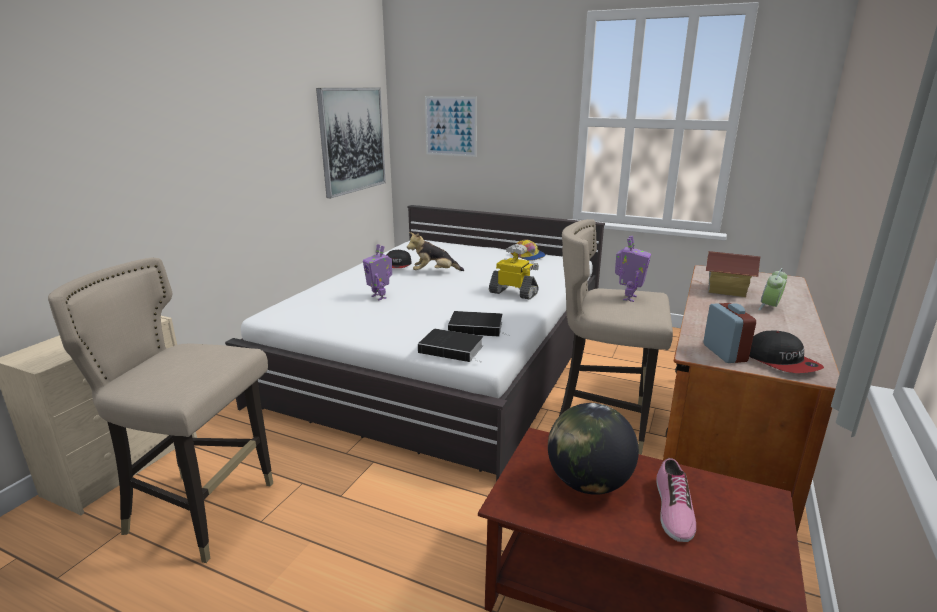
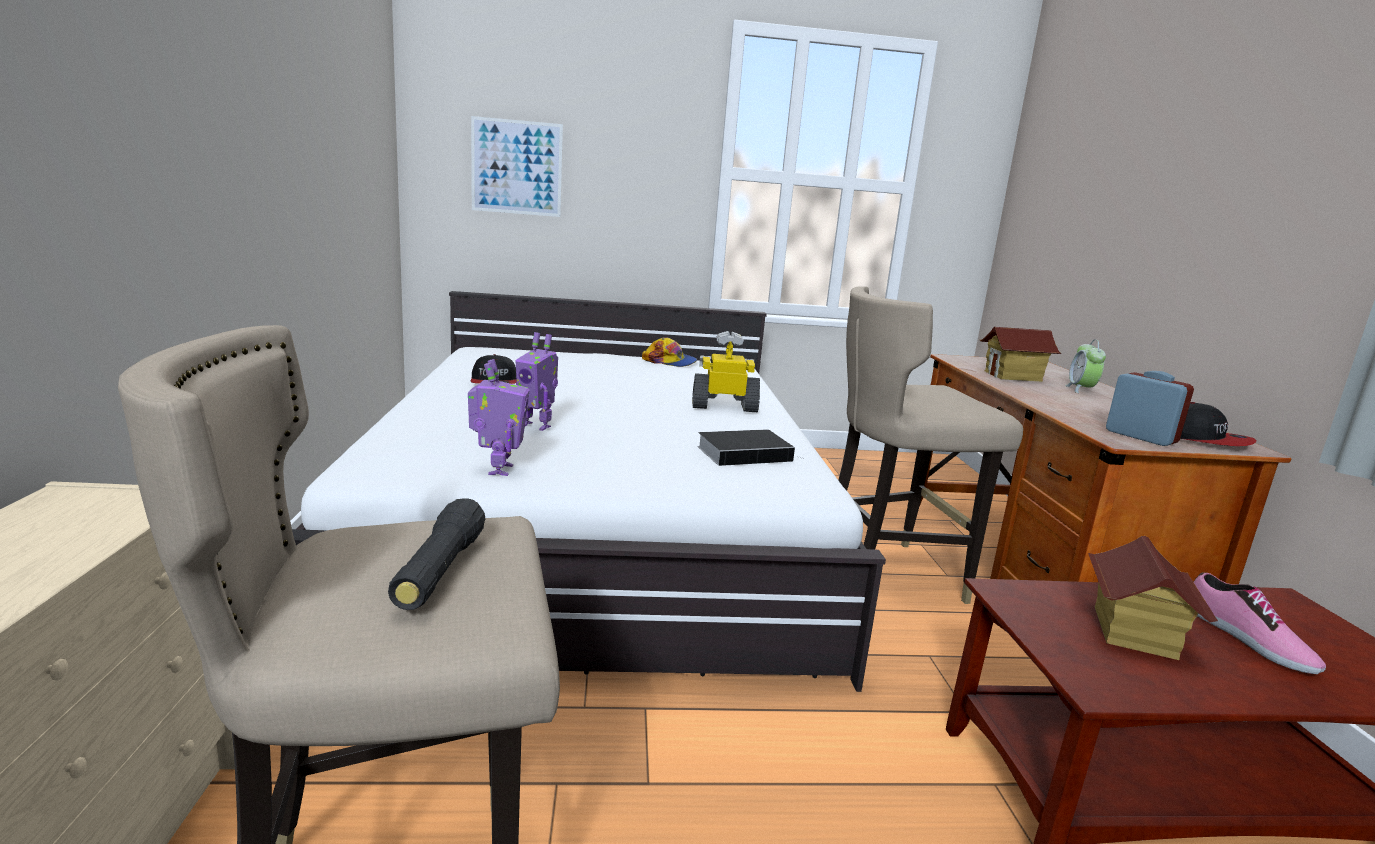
camera: 30 degrees left, 5 degrees down
picture [316,88,386,198] -> none
plush toy [407,232,464,271] -> none
book [418,329,483,363] -> none
globe [548,403,639,495] -> toy house [1088,536,1218,660]
toy robot [615,236,651,302] -> toy robot moved to [468,359,530,476]
none -> black flashlight [388,498,486,610]

